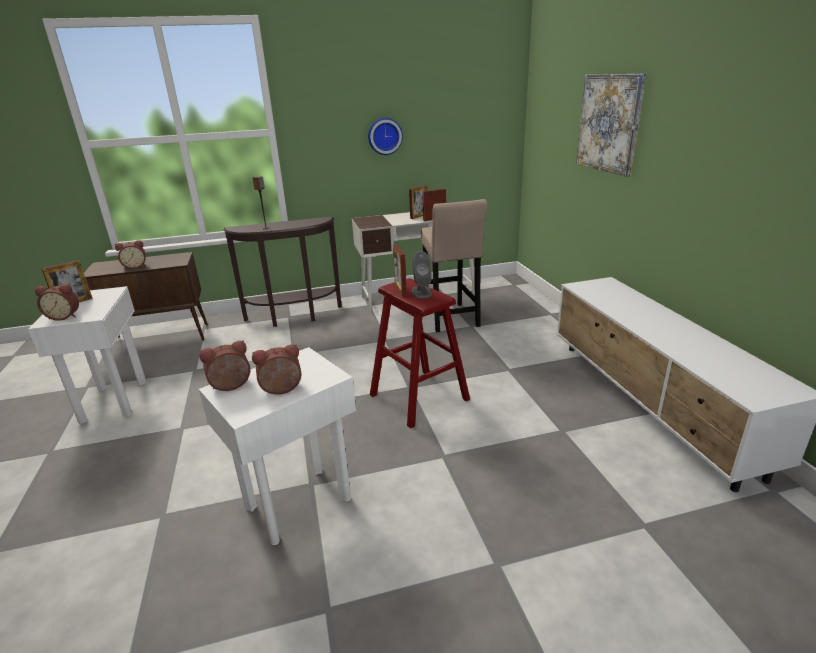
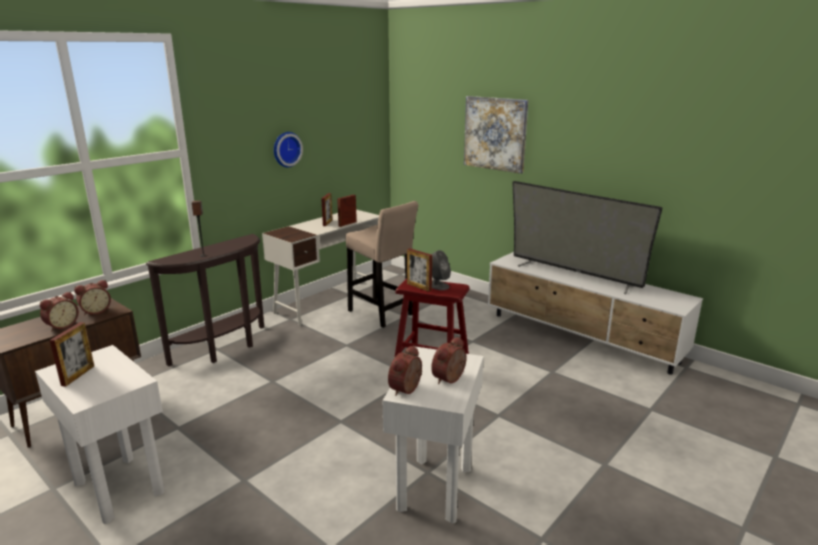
camera: 35 degrees left, 5 degrees down
alarm clock [35,284,79,321] -> alarm clock moved to [74,280,111,316]
none -> television [512,181,663,294]

